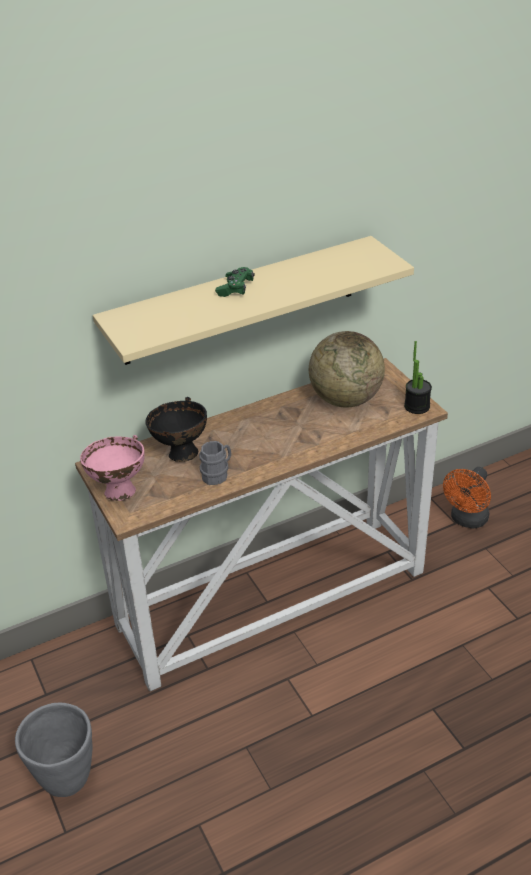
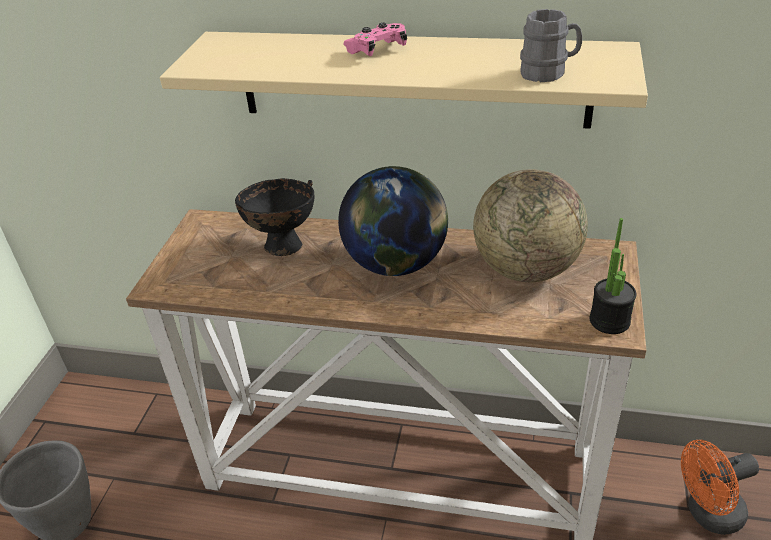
camera: 40 degrees right, 0 degrees up
pink bowl [80,435,145,501] -> none
grey mug [199,441,231,485] -> grey mug moved to [520,9,582,82]
green game controller [215,267,255,297] -> pink game controller [343,22,407,56]
none -> globe [338,166,448,276]

